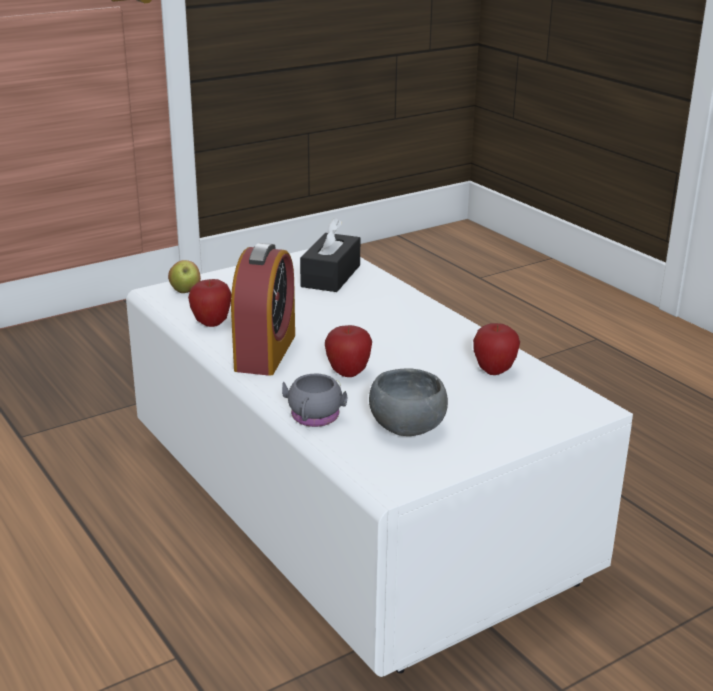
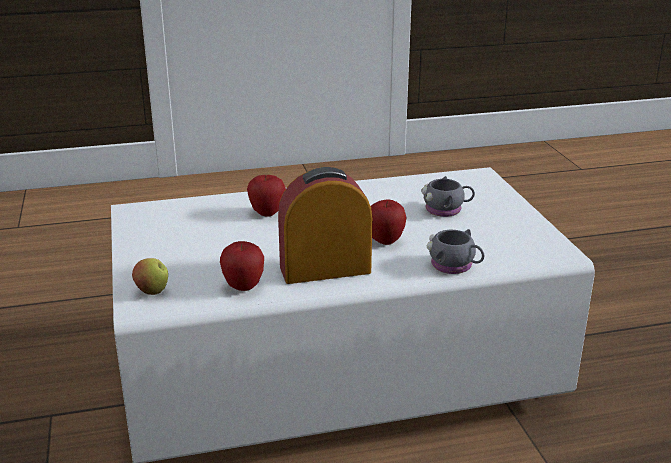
camera: 70 degrees left, 0 degrees up
alarm clock [231,243,295,376] -> alarm clock turned 45 degrees counterclockwise [278,167,372,284]
black tissue box [300,218,360,292] -> none
grey bowl [369,368,448,436] -> none
apple [473,323,520,375] -> apple moved to [247,175,286,217]
none -> grey mug [421,176,475,217]

